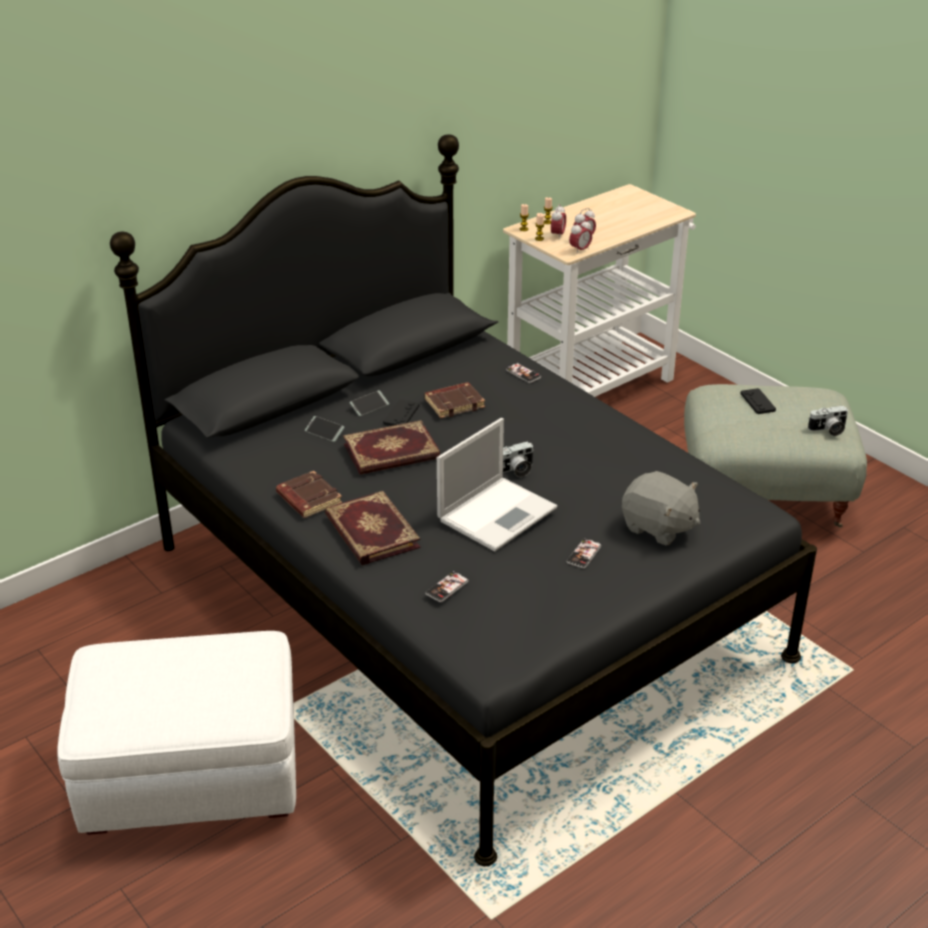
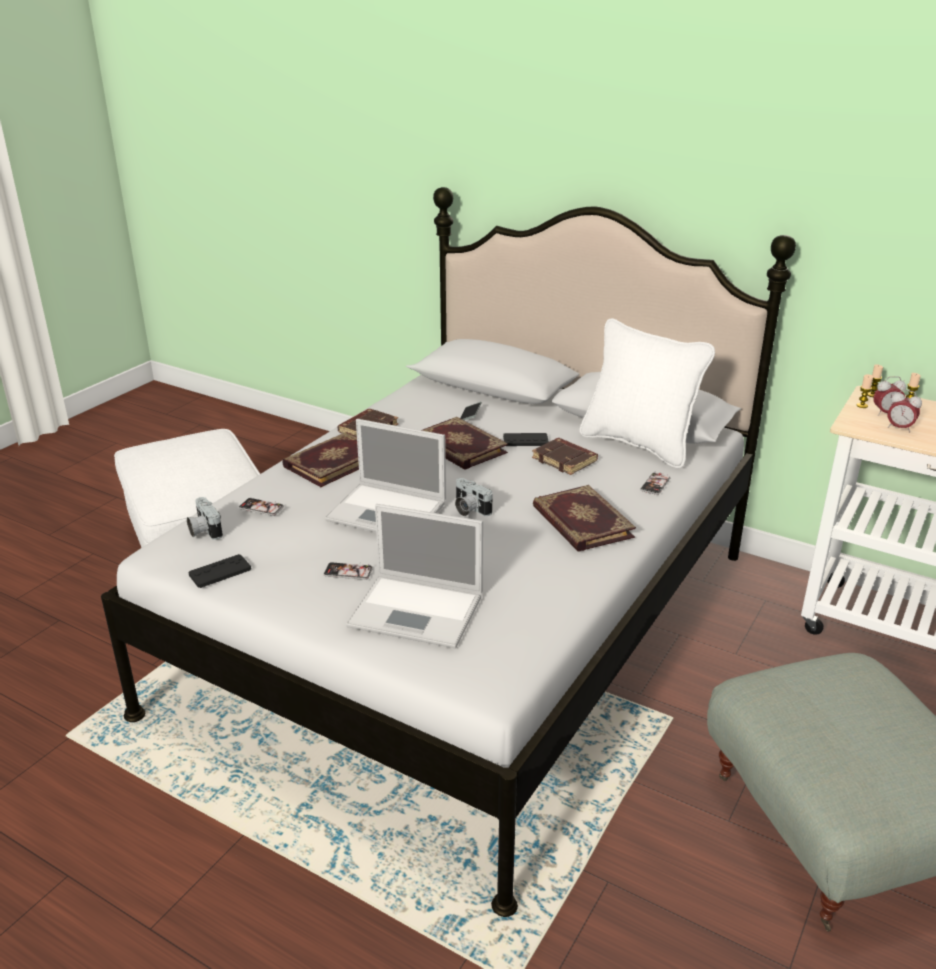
camera: 70 degrees right, 5 degrees down
black bed [110,134,817,866] -> white bed [101,187,796,917]
phone [350,390,389,416] -> none
alarm clock [569,219,592,254] -> none
grey plush toy [622,471,700,545] -> laptop [346,504,483,649]
black game controller [740,388,776,414] -> black game controller moved to [188,554,251,588]
camera [808,406,848,436] -> camera moved to [187,497,223,540]
none -> book [533,485,636,552]
none -> white pillow [579,318,715,468]

